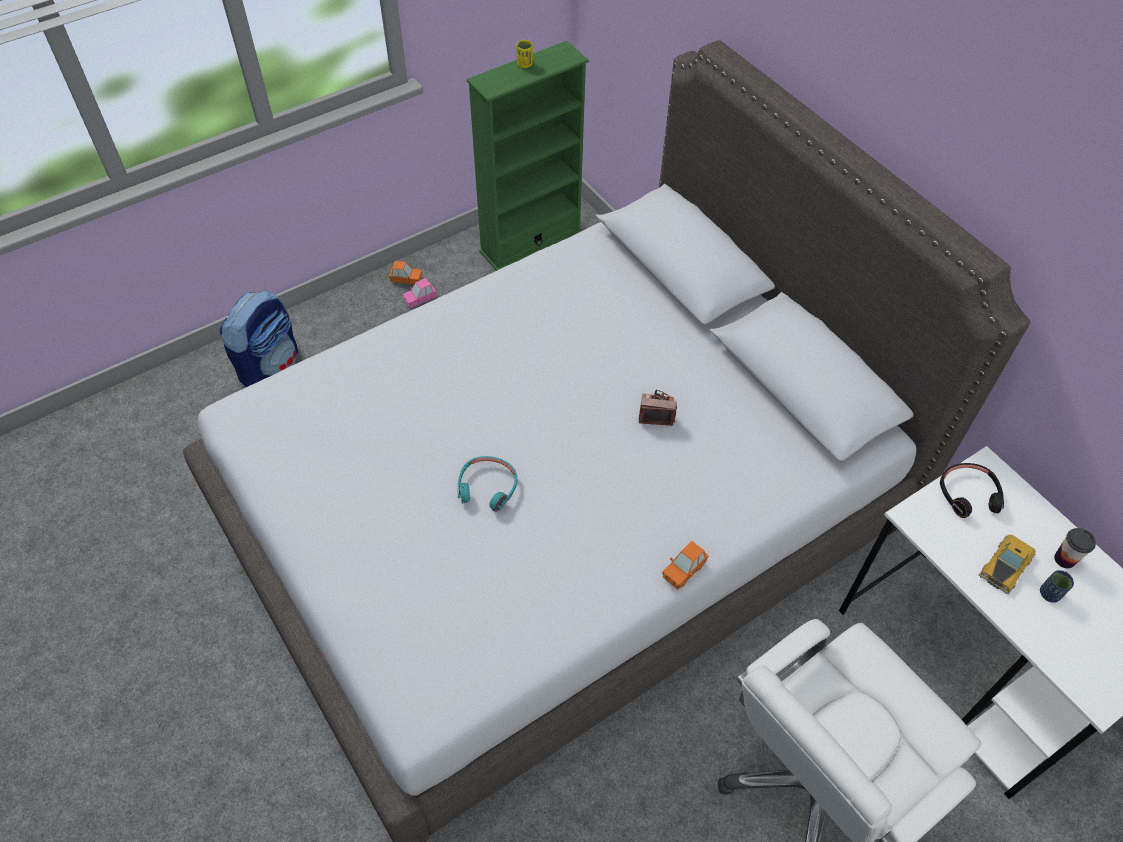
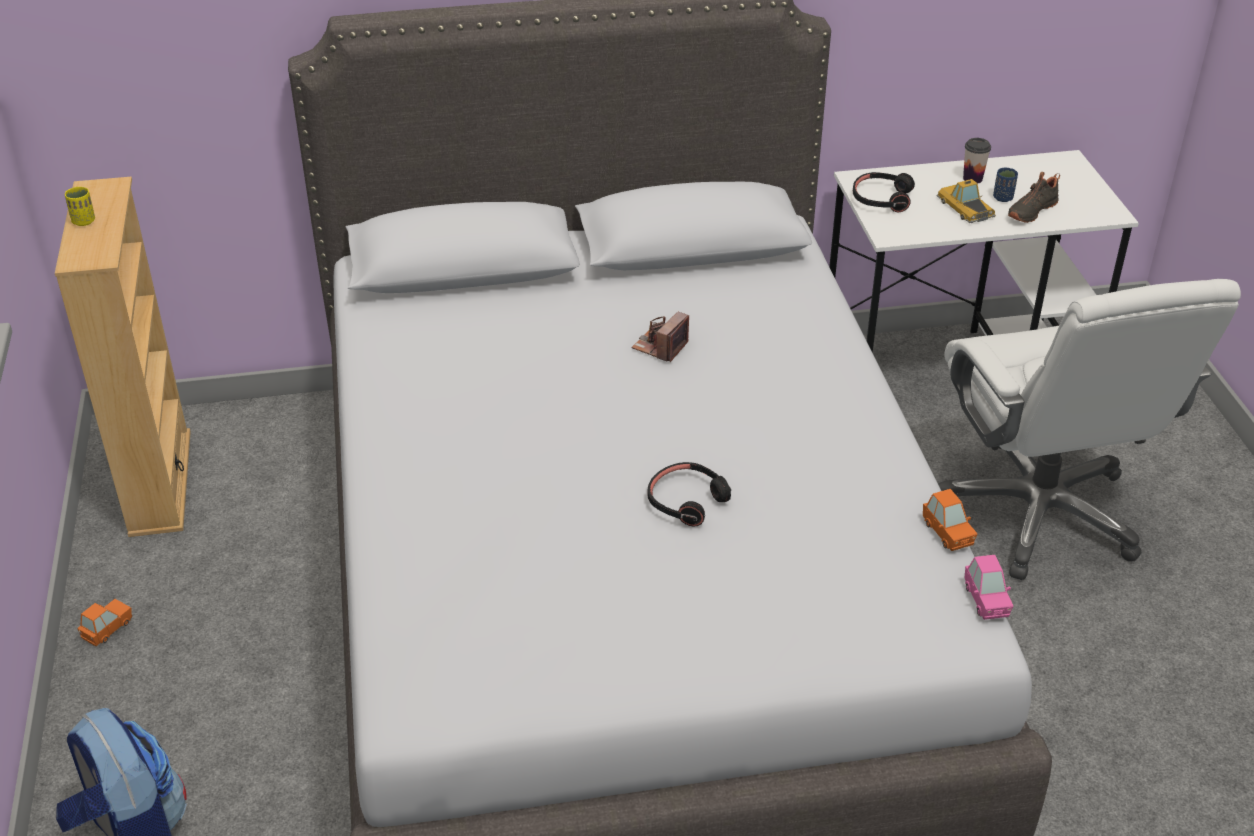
camera: 65 degrees left, 15 degrees down
pink toy car [402,278,436,308] -> pink toy car moved to [965,555,1013,620]
turquoise headphones [457,456,518,512] -> black headphones [647,462,731,527]
green bookcase [467,41,589,271] -> beige bookcase [55,177,191,537]
orange toy car [662,541,709,589] -> orange toy car moved to [923,489,977,551]
none -> black shoe [1008,172,1060,223]

